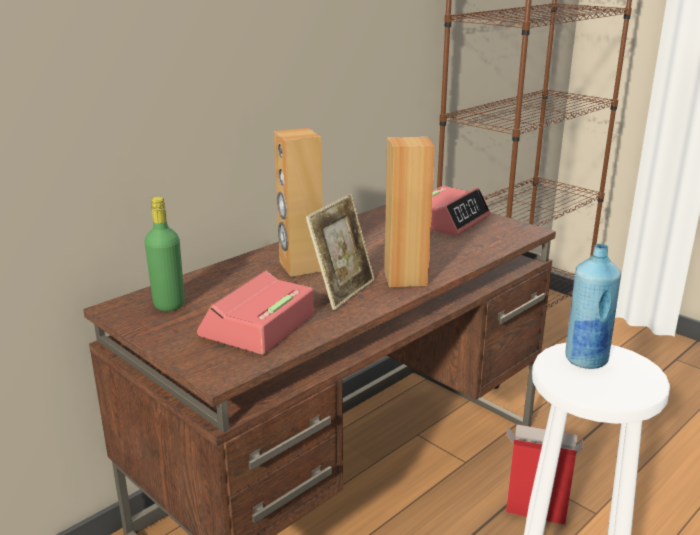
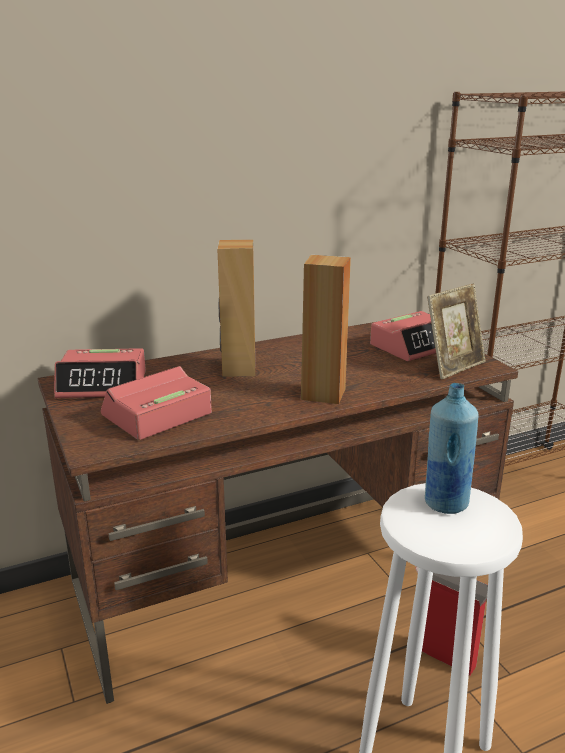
camera: 20 degrees right, 0 degrees up
green bottle [145,196,185,311] -> alarm clock [54,348,146,398]
picture frame [306,194,375,310] -> picture frame moved to [427,283,486,379]

